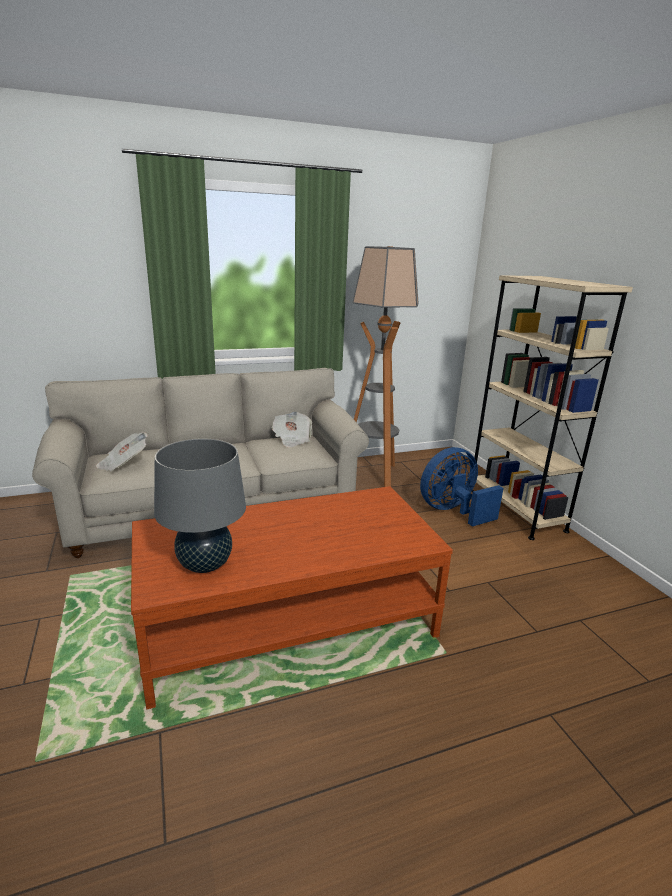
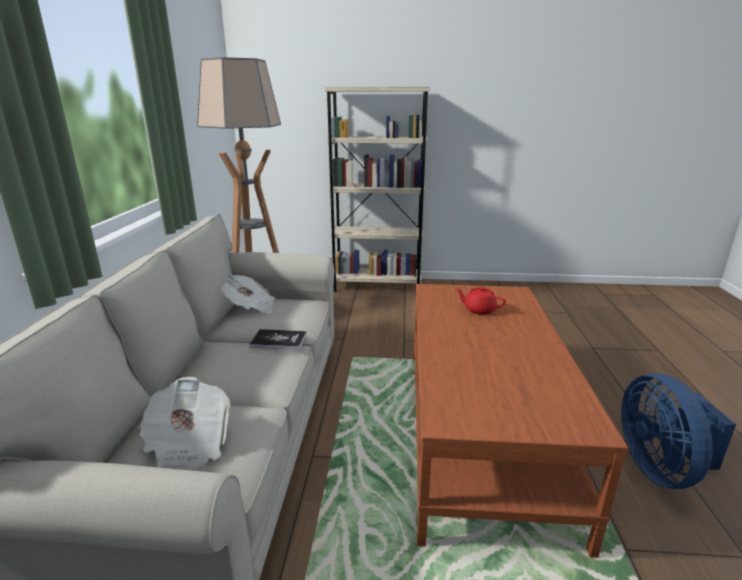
camera: 65 degrees left, 0 degrees up
grey table lamp [154,439,246,573] -> none
blue fan [420,447,504,527] -> blue fan moved to [621,373,736,489]
none -> book [249,329,306,350]
none -> red teapot [455,287,506,315]

